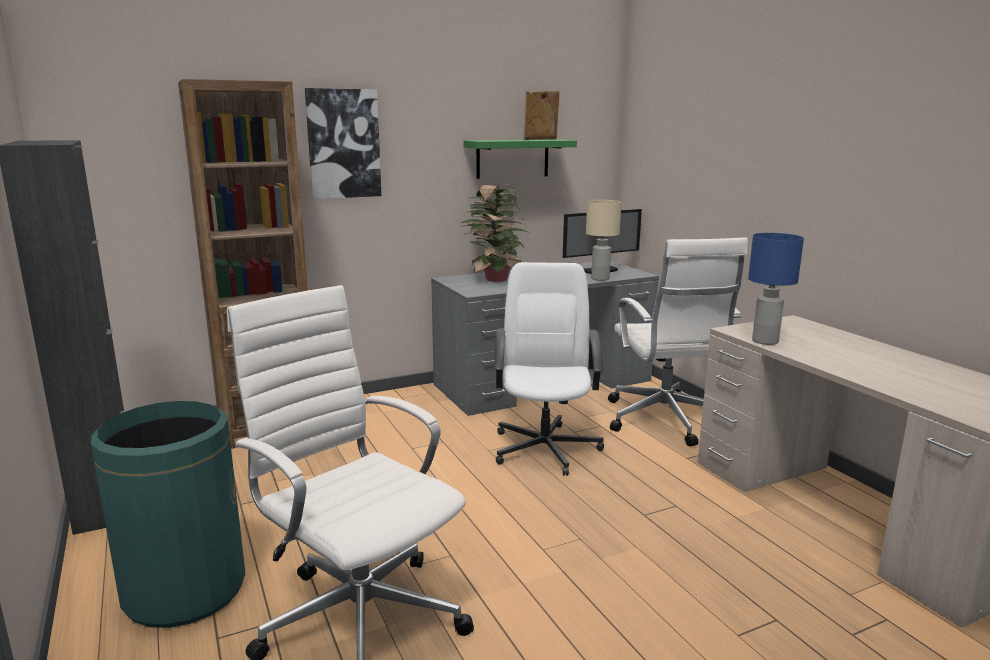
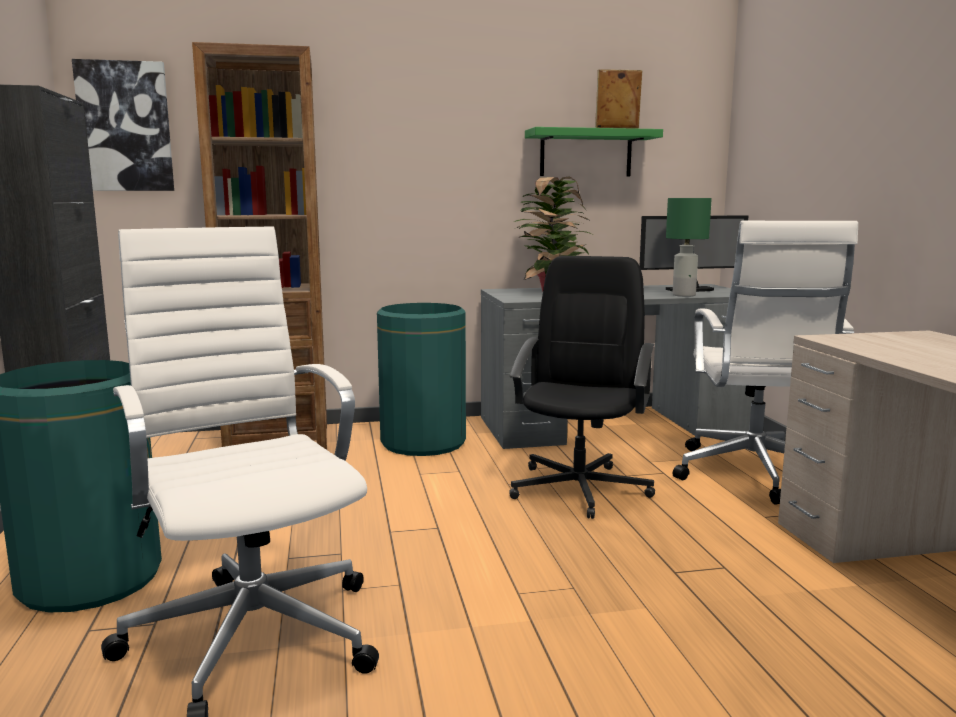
camera: 15 degrees right, 5 degrees down
picture [305,88,381,199] -> picture moved to [72,59,174,191]
white office chair [494,262,604,476] -> black office chair [509,256,655,519]
beige table lamp [586,200,621,281] -> green table lamp [666,198,712,297]
blue table lamp [748,233,804,345] -> none
none -> green trash can [377,303,466,456]

